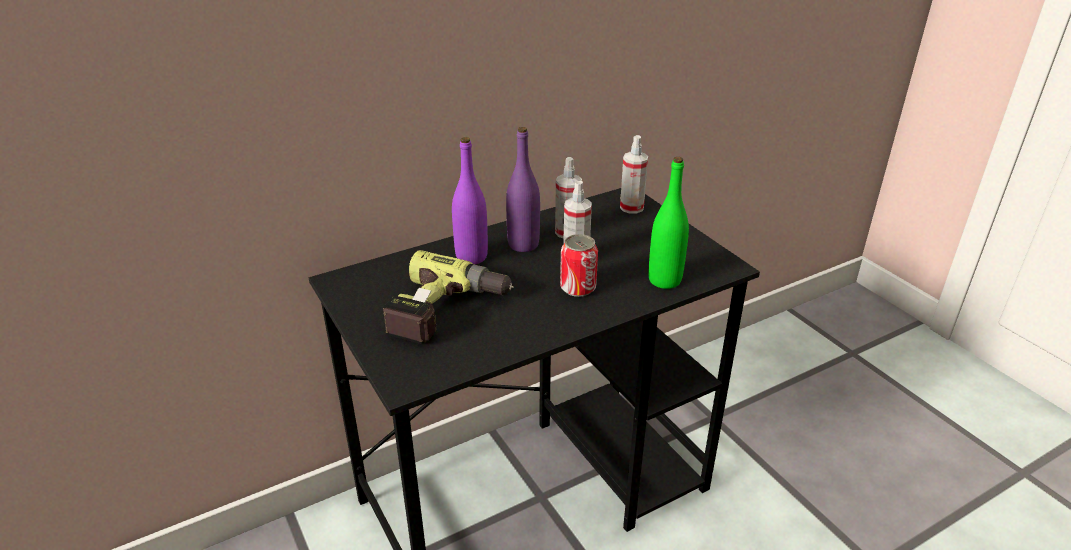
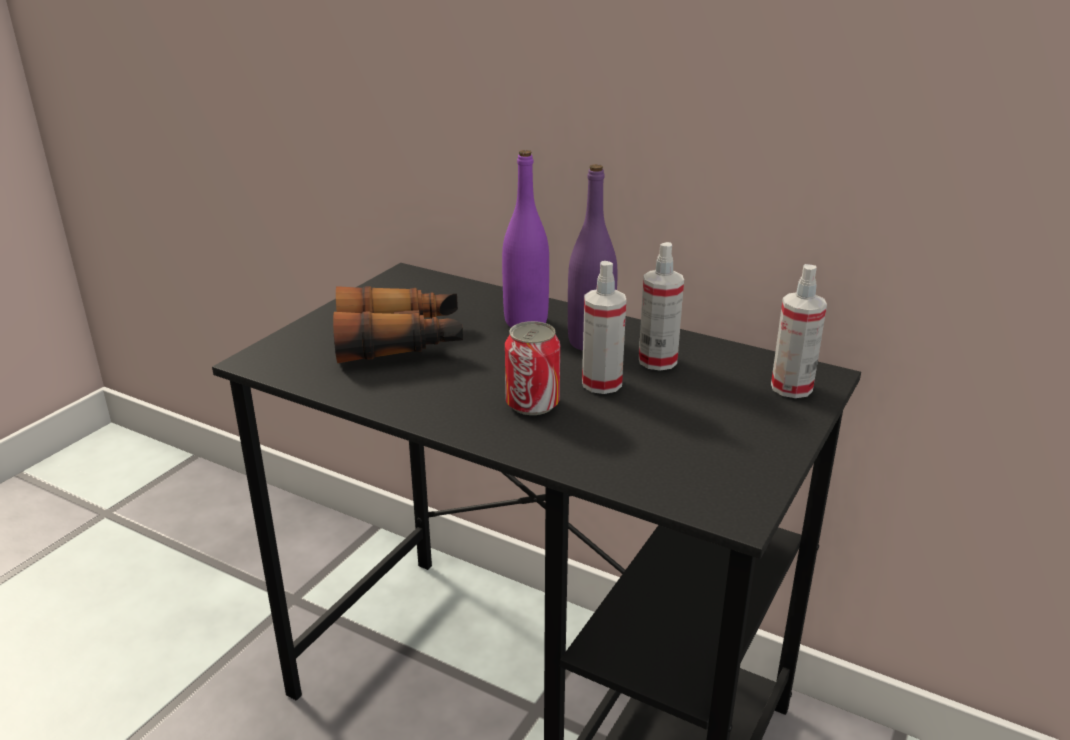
camera: 60 degrees right, 5 degrees down
power drill [383,250,514,344] -> binoculars [333,286,463,363]
green bottle [649,157,689,289] -> none

